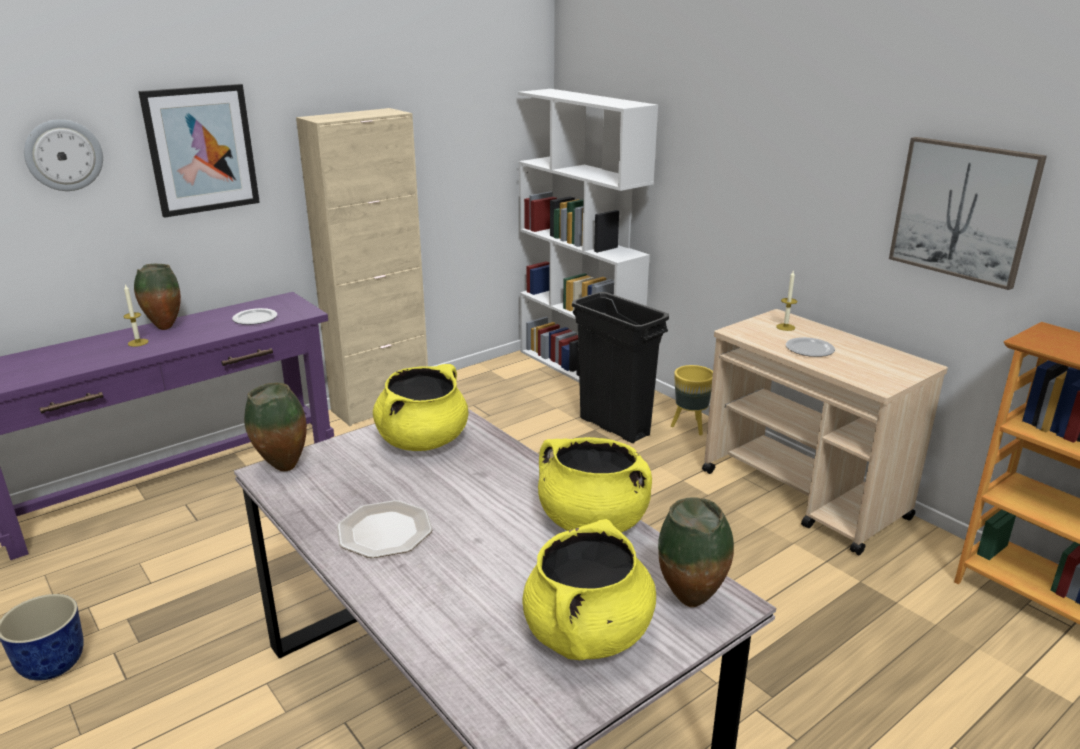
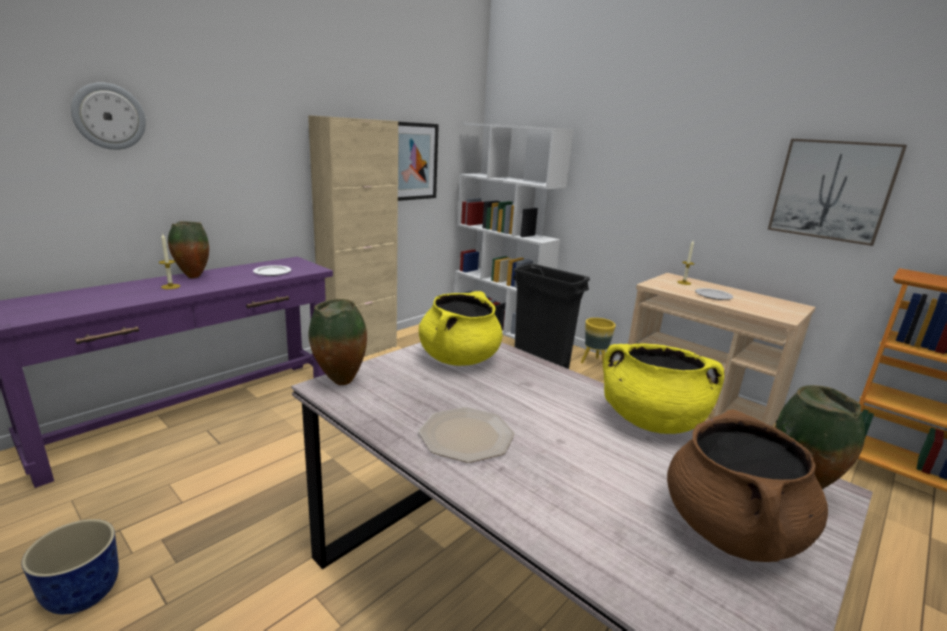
camera: 10 degrees left, 5 degrees down
picture [138,84,260,218] -> picture moved to [398,122,439,201]
yellow cooking pot [522,519,656,660] -> brown cooking pot [667,409,828,562]

